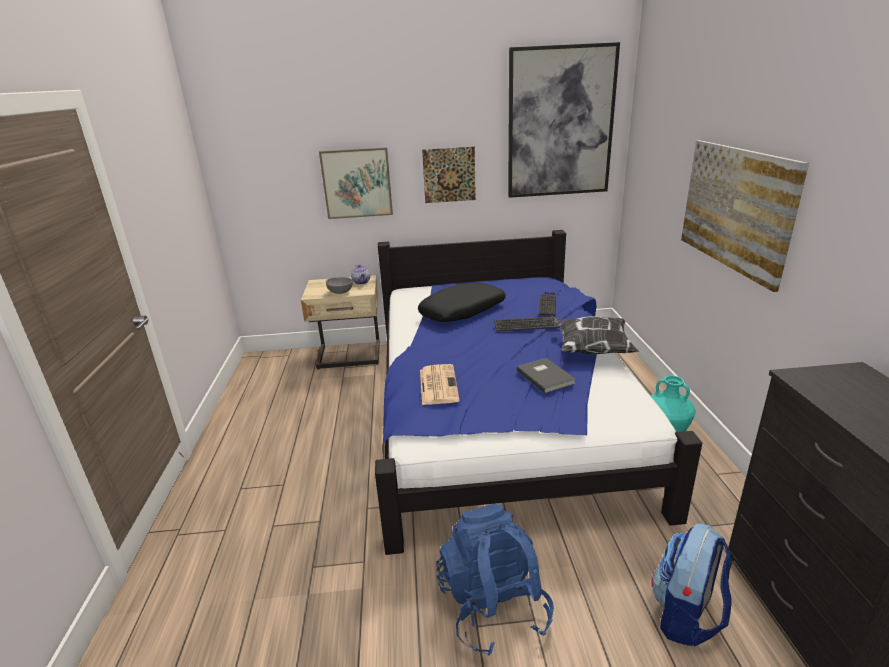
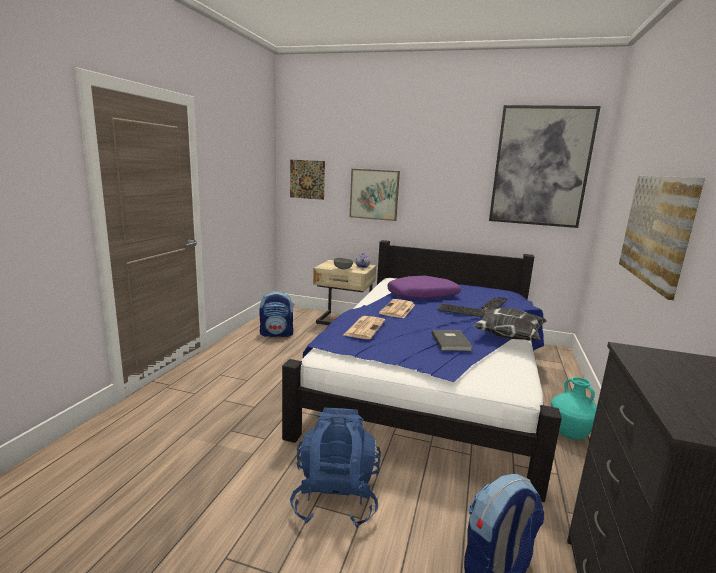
camera: 20 degrees right, 10 degrees down
black pillow [418,283,506,322] -> purple pillow [387,276,461,299]
picture [422,147,476,203] -> picture moved to [290,160,325,200]
none -> backpack [259,291,294,337]
none -> newspaper [379,299,415,318]

